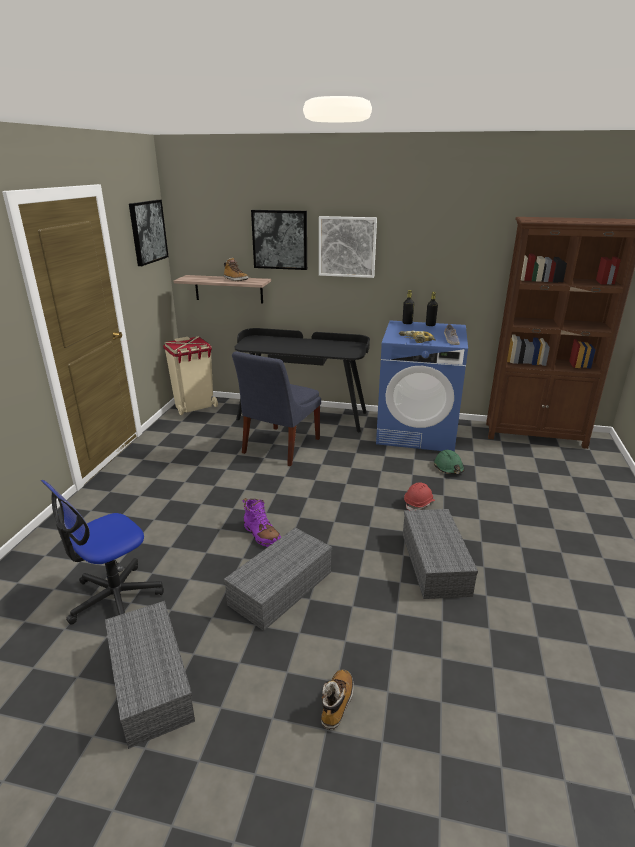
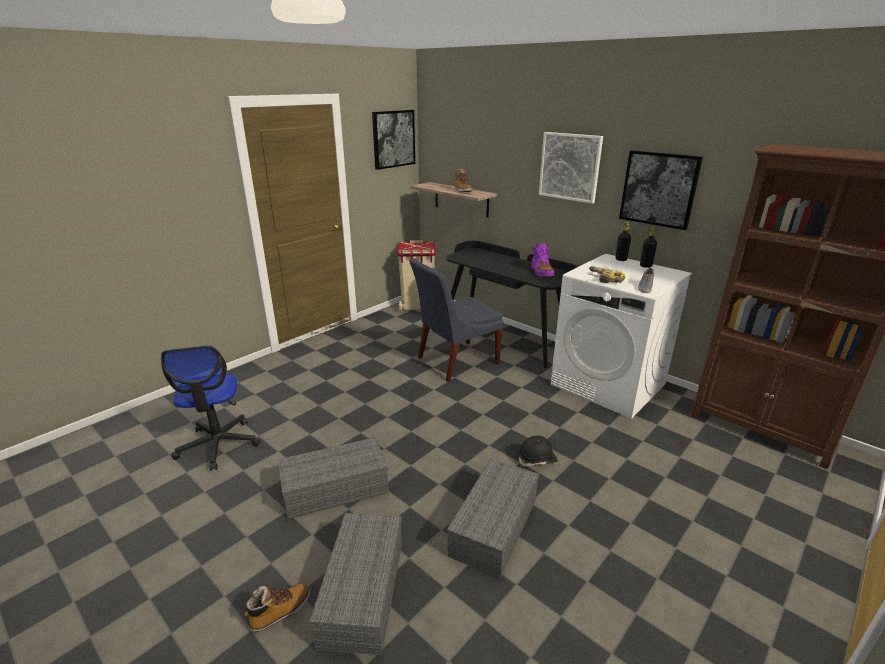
camera: 30 degrees right, 0 degrees up
office chair [41,480,164,625] -> office chair turned 90 degrees counterclockwise [161,345,261,471]
grey storage box [105,601,195,749] -> grey storage box moved to [310,513,402,655]
purple boot [242,498,281,547] -> purple boot moved to [531,243,555,277]
picture [251,210,307,270] -> picture moved to [619,150,703,230]
blue washing machine [376,321,468,452] -> white washing machine [551,254,692,419]
red hard hat [404,482,435,510] -> black hard hat [519,436,558,466]
green hard hat [434,450,465,474] -> none

